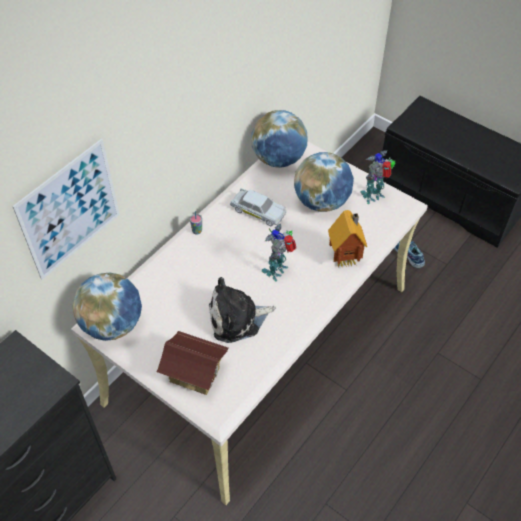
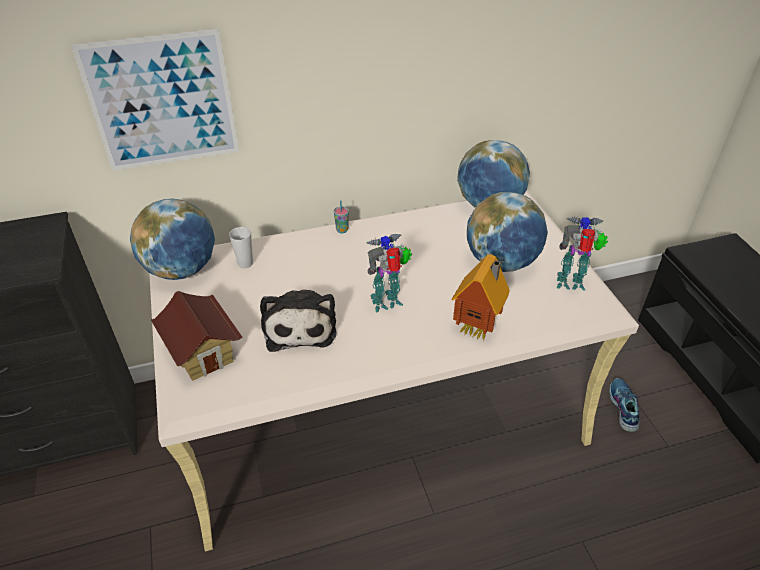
camera: 35 degrees right, 10 degrees down
plush toy [209,277,275,343] -> plush toy turned 120 degrees counterclockwise [260,290,336,352]
white toy car [230,188,286,226] -> none
none -> cup [229,227,253,268]

